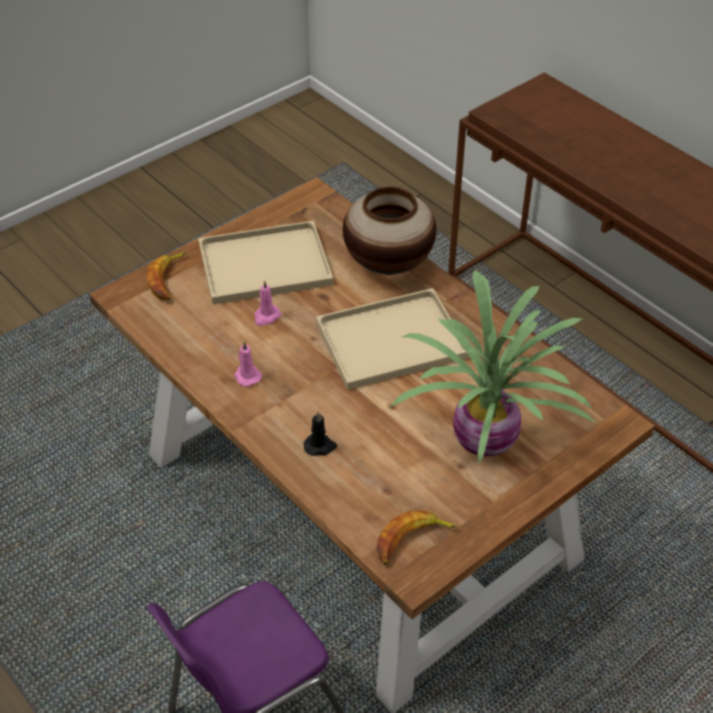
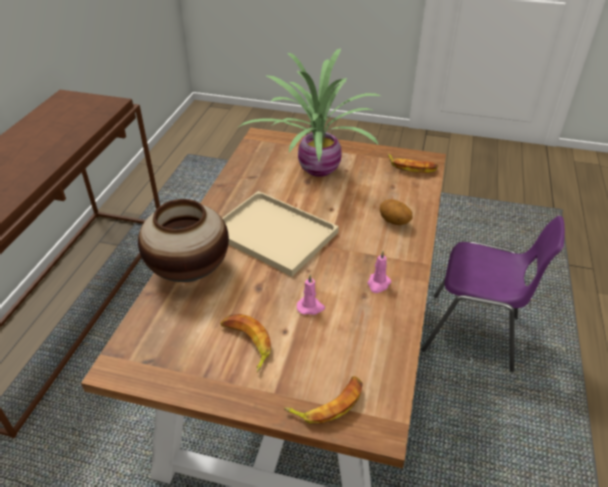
camera: 125 degrees left, 5 degrees down
beige tray [198,221,333,304] -> banana [220,314,271,373]
black candle [304,411,337,456] -> potato [380,199,412,225]

